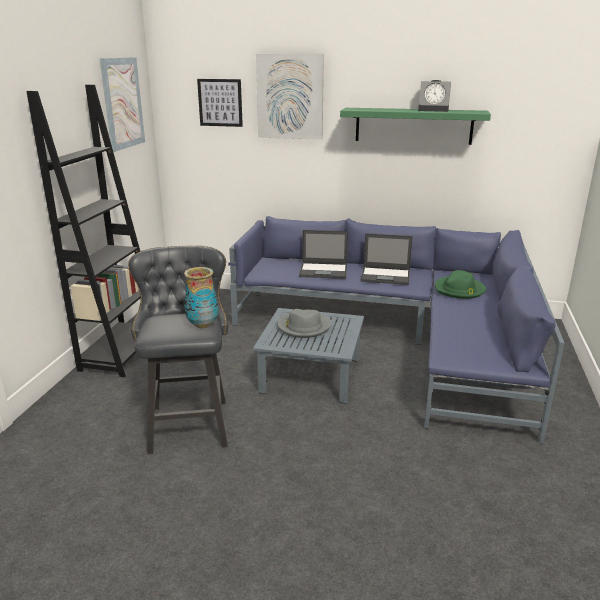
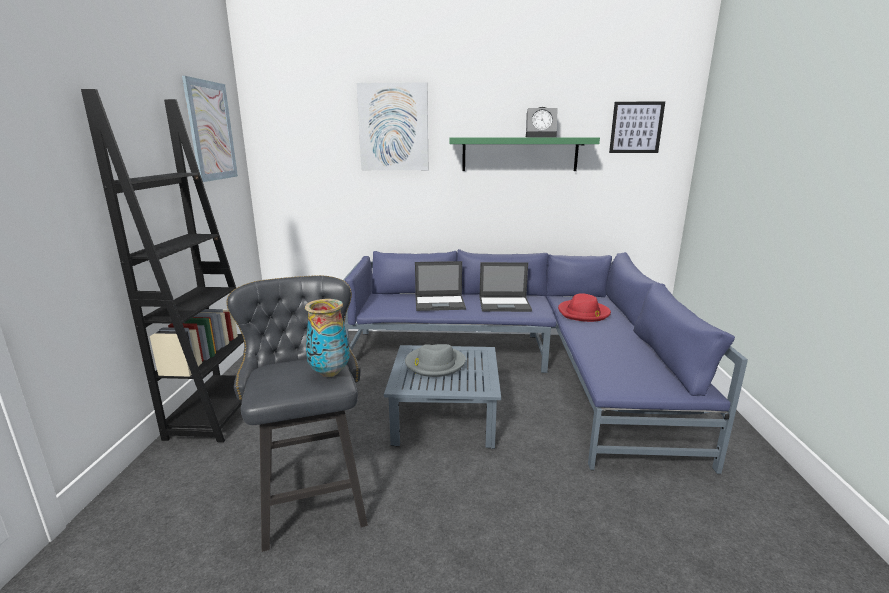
camera: 10 degrees left, 5 degrees down
picture [197,79,243,127] -> picture moved to [609,102,665,153]
green hat [435,270,486,299] -> red hat [558,293,611,322]

